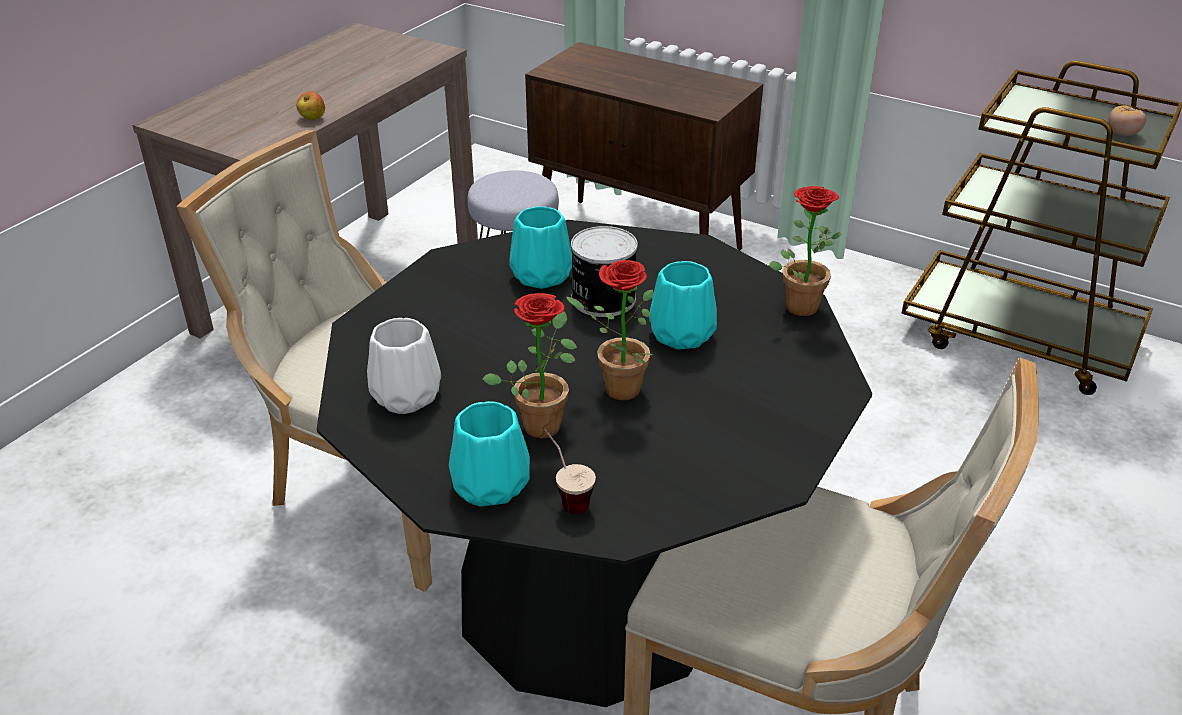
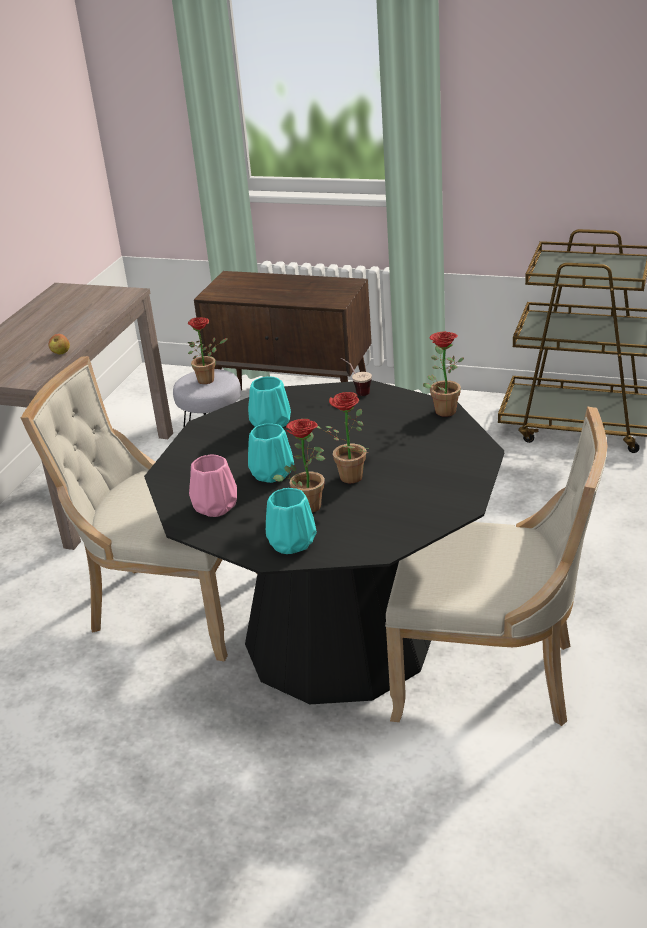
camera: 10 degrees left, 5 degrees down
white vase [367,318,441,414] -> pink vase [189,455,237,517]
cup [544,429,596,514] -> cup moved to [341,358,372,396]
can [571,226,638,317] -> none
turquoise vase [649,261,717,350] -> turquoise vase moved to [248,423,294,483]
tomato [1109,105,1146,136] -> none
none -> potted plant [188,318,227,384]

